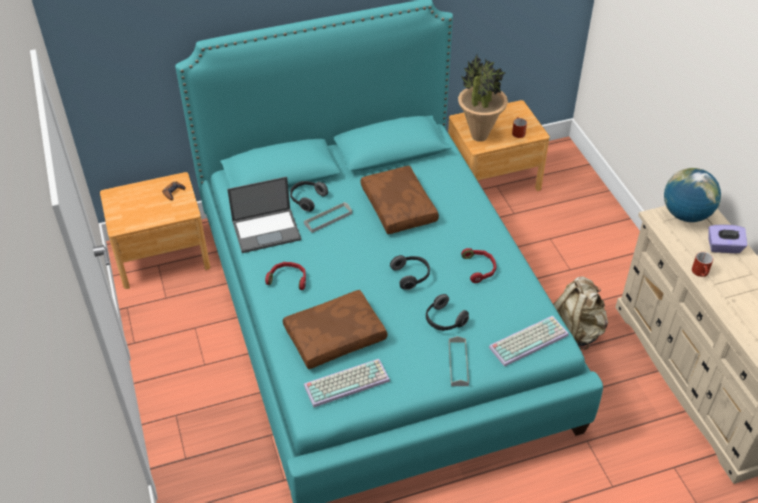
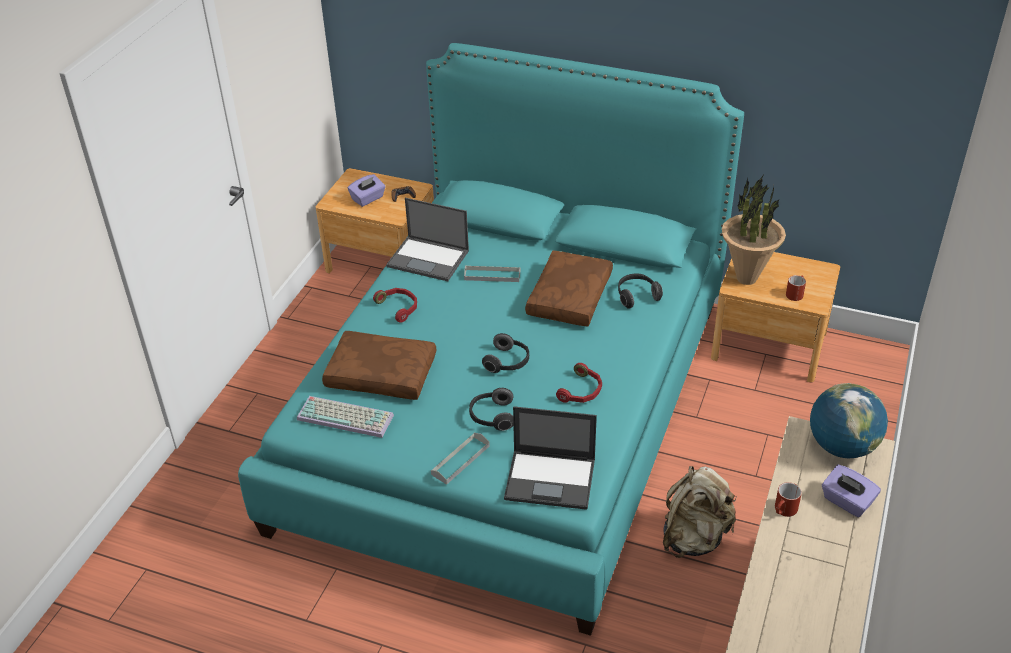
camera: 40 degrees right, 5 degrees down
headphones [290,181,328,212] -> headphones moved to [618,273,663,309]
keyboard [489,316,569,367] -> laptop [504,406,597,510]
none -> purple tissue box [348,174,386,207]

